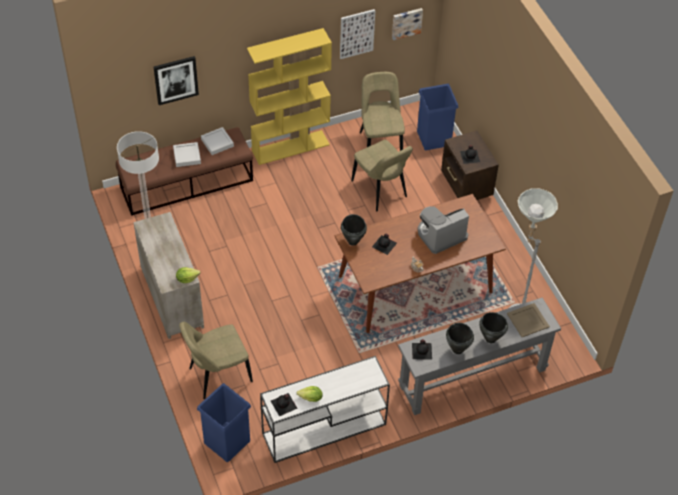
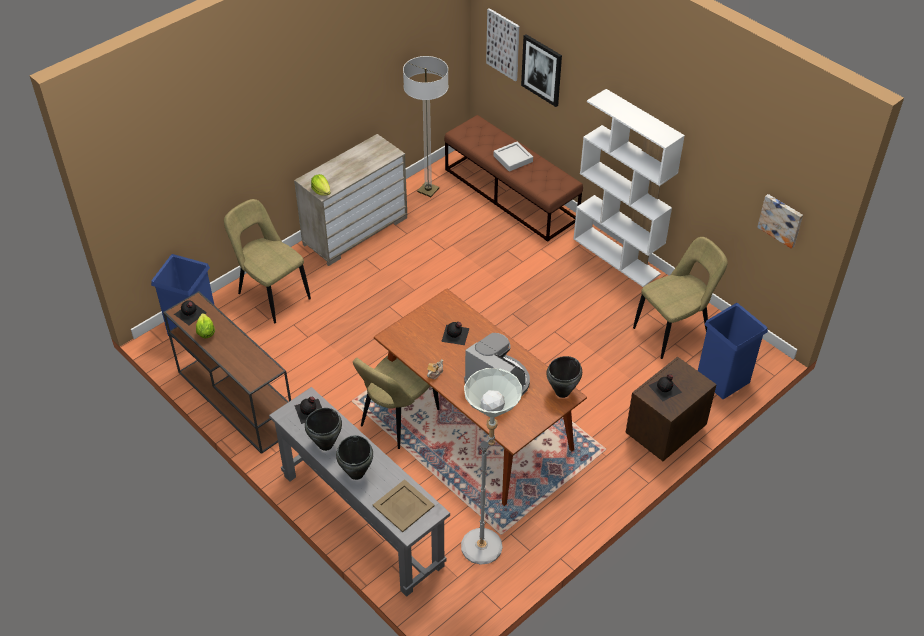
camera: 70 degrees right, 5 degrees down
grey tray [201,127,234,155] -> none
yellow bookcase [247,28,332,165] -> white bookcase [573,89,685,287]
white console table [260,356,390,463] -> brown console table [163,291,291,454]
picture [340,9,375,59] -> picture moved to [486,8,520,82]
black cooking pot [341,214,367,246] -> black cooking pot moved to [546,356,582,398]
beige chair [351,140,413,211] -> beige chair moved to [353,355,440,449]

